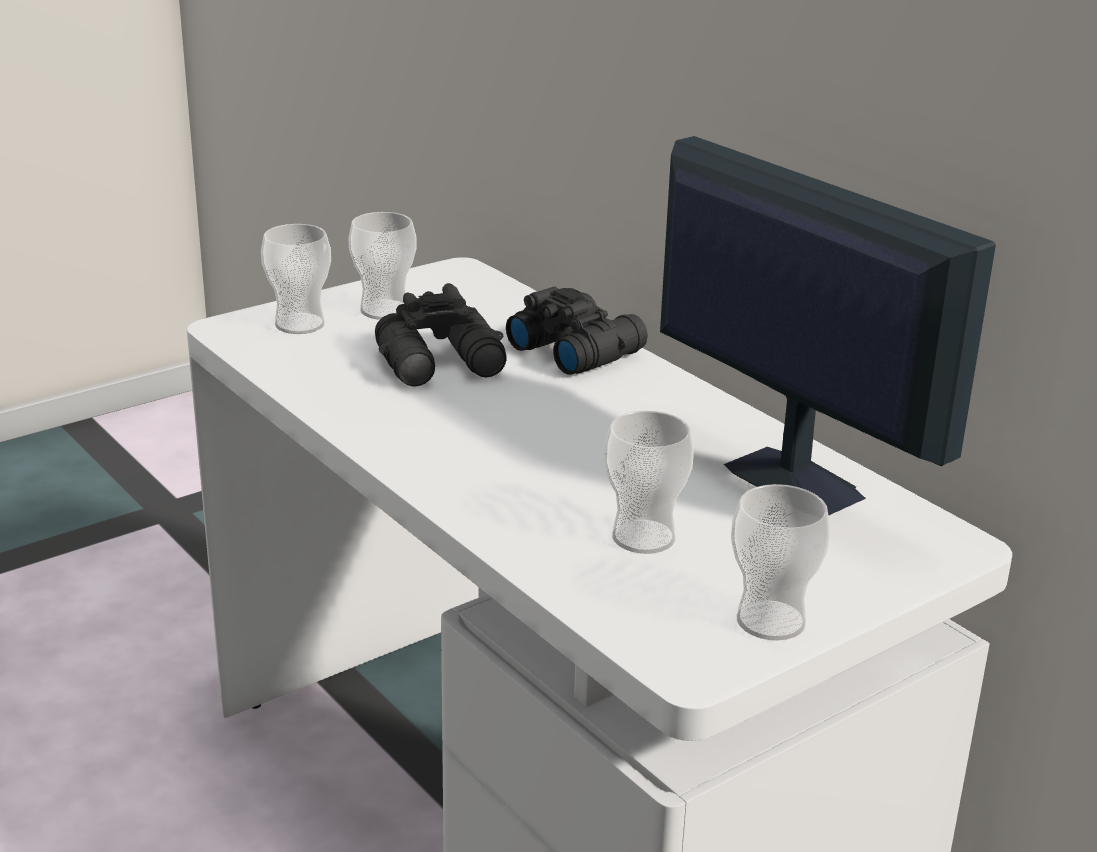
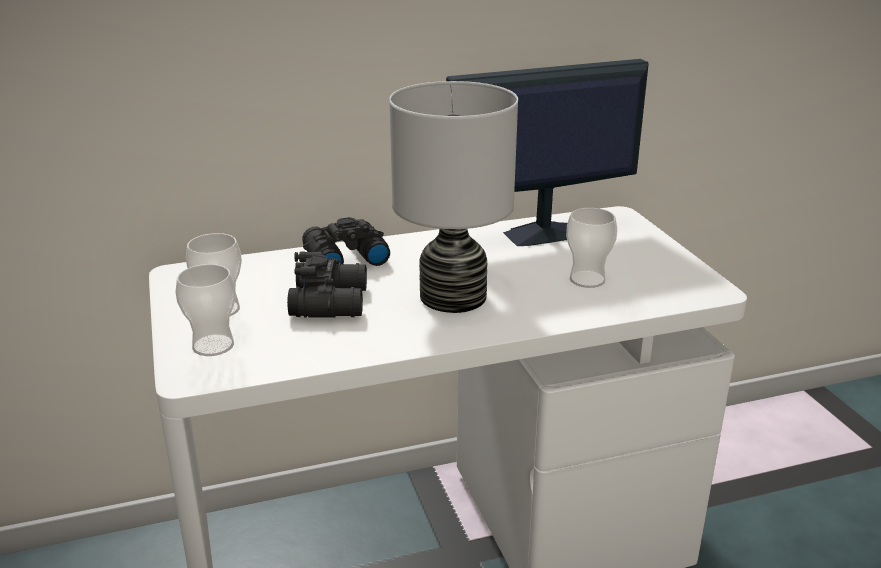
camera: 70 degrees left, 0 degrees up
cup [731,484,831,641] -> none
none -> grey table lamp [389,81,518,313]

